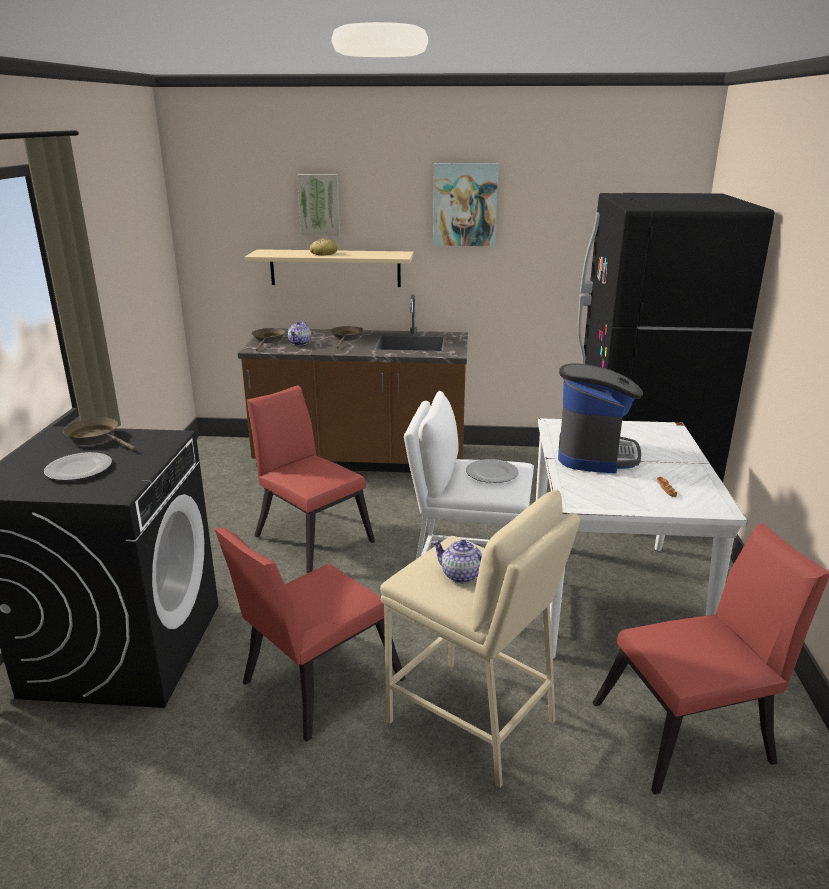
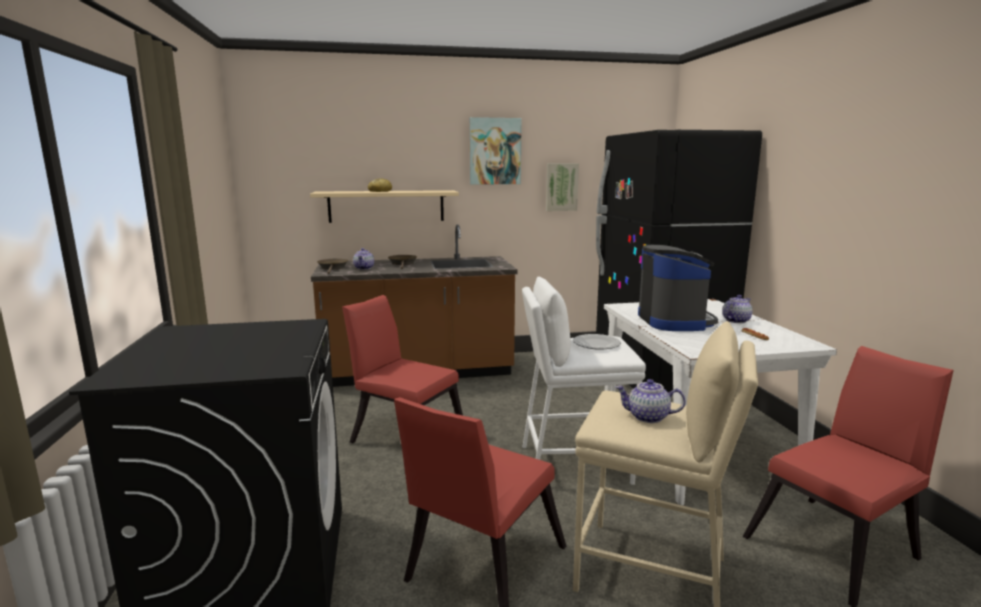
camera: 15 degrees left, 10 degrees down
plate [44,452,112,481] -> none
brown frying pan [63,418,136,451] -> none
picture [297,174,340,236] -> picture moved to [546,163,579,211]
none -> teapot [722,295,753,323]

